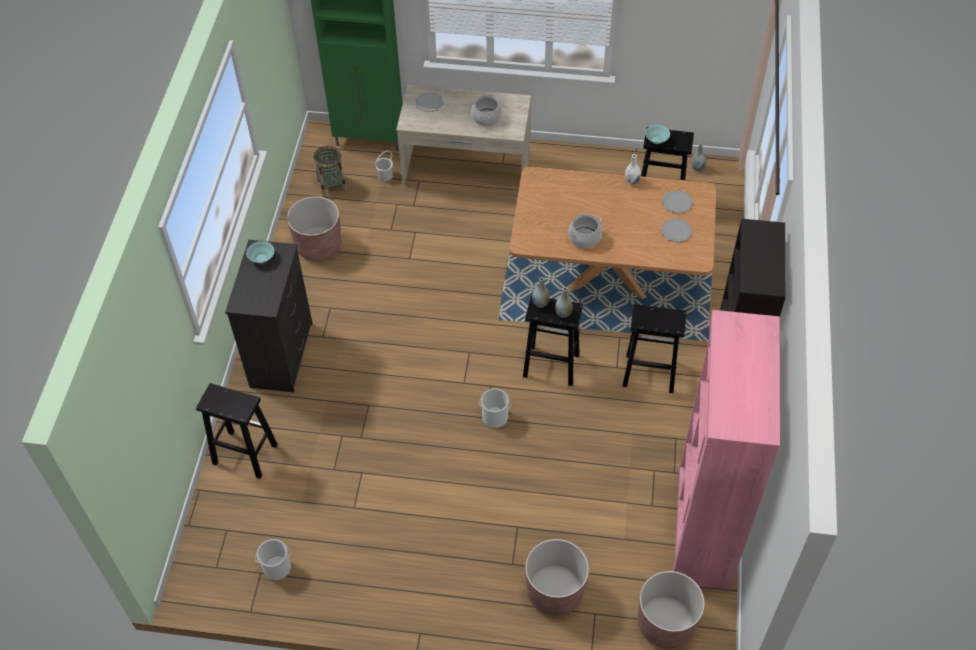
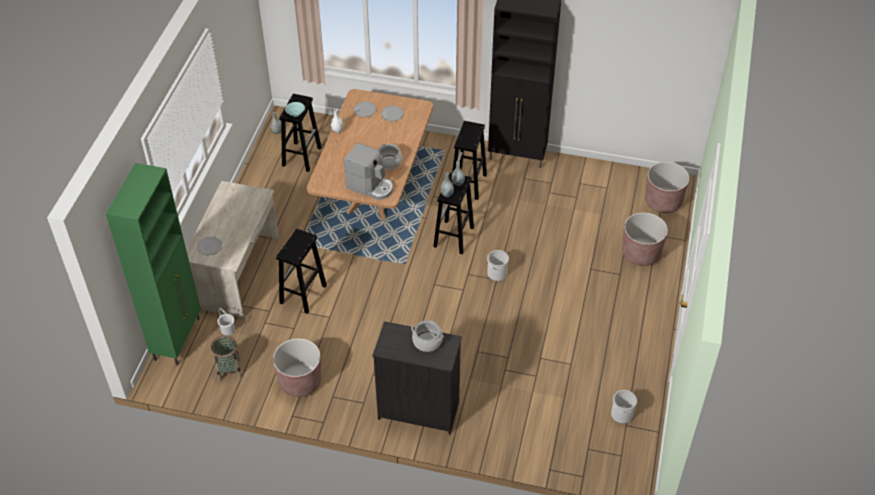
camera: 85 degrees left, 5 degrees down
black stool [196,383,278,479] -> black stool moved to [276,229,327,314]
turquoise bowl [246,241,274,263] -> none
cooking pot [471,94,502,127] -> cooking pot moved to [411,320,443,352]
pink bookcase [672,310,780,590] -> none
none -> coffee machine [344,143,393,200]

